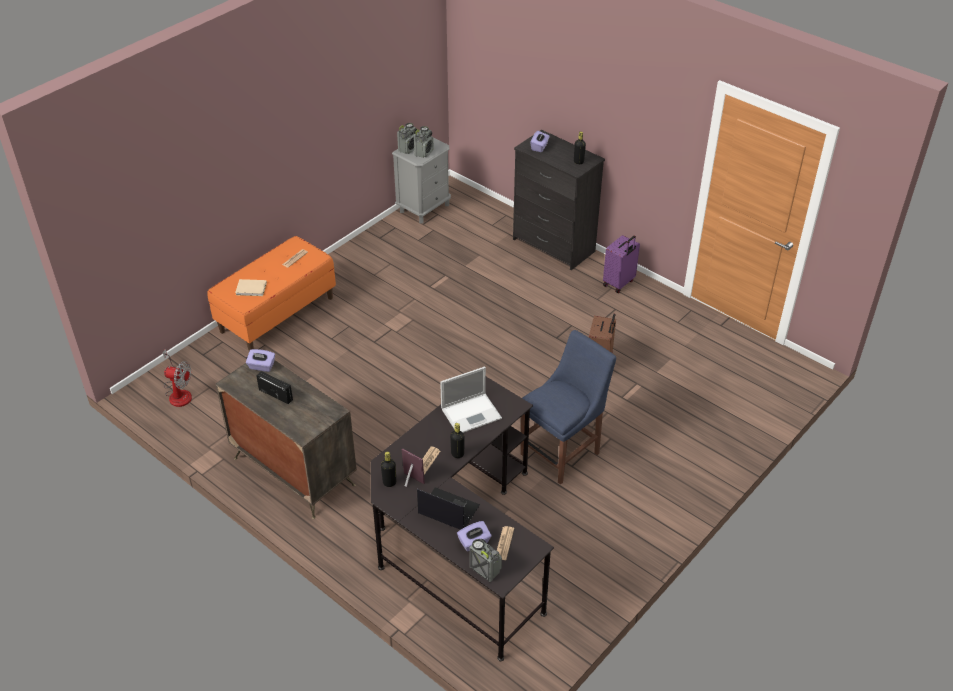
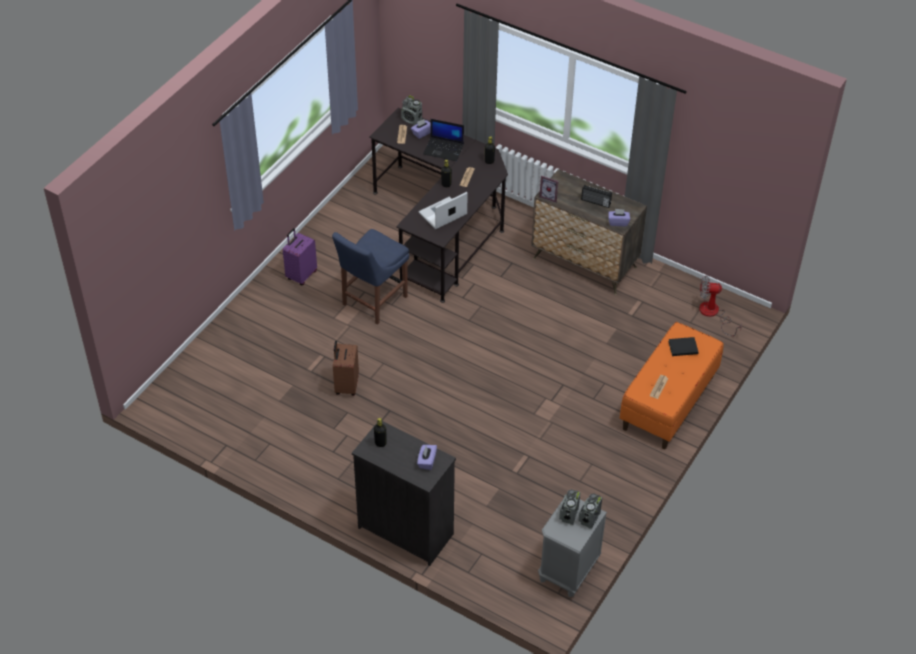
camera: 170 degrees right, 5 degrees up
beige book [235,279,267,296] -> black book [668,337,699,356]
picture frame [401,448,425,487] -> picture frame moved to [539,176,558,203]
purple suitcase [603,235,640,293] -> purple suitcase moved to [283,228,317,285]

